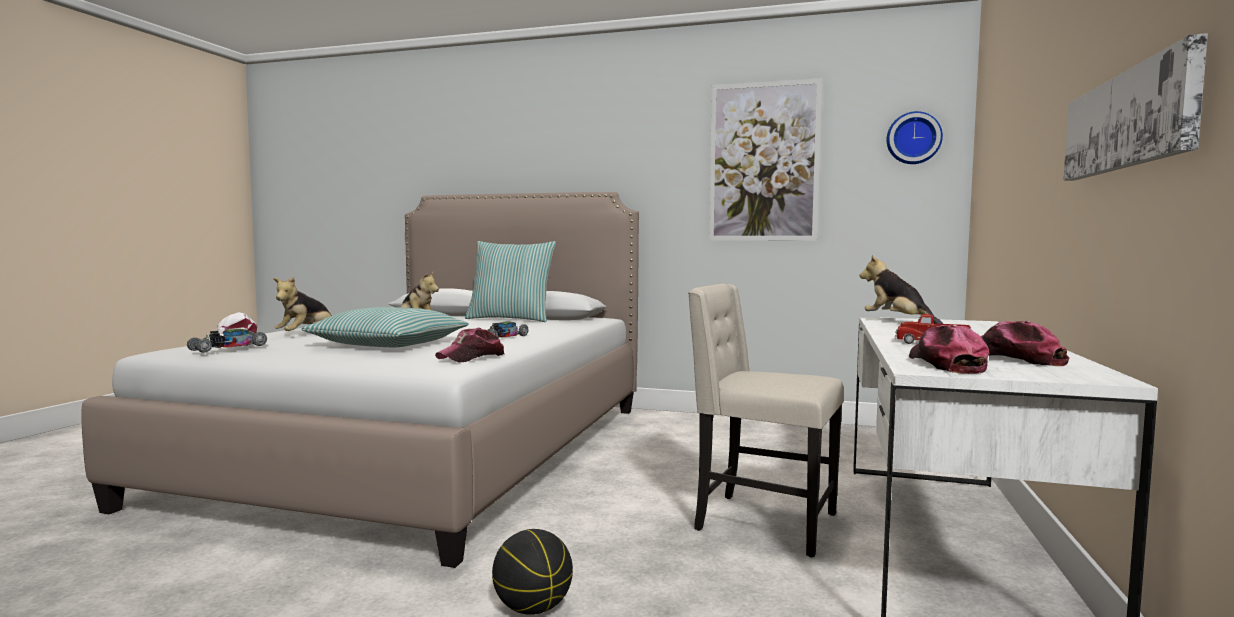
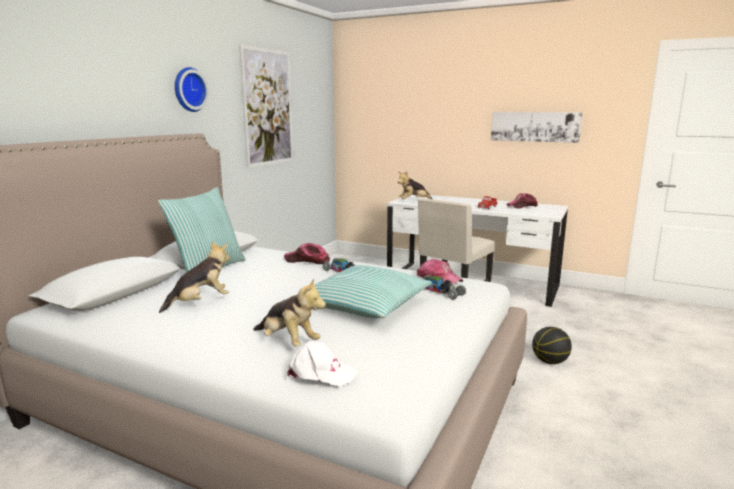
camera: 80 degrees left, 10 degrees up
toy car [187,329,267,353] -> toy car moved to [423,275,466,300]
wall clock [886,111,943,164] -> wall clock moved to [175,67,209,112]
cap [909,325,989,374] -> cap moved to [284,243,330,264]

